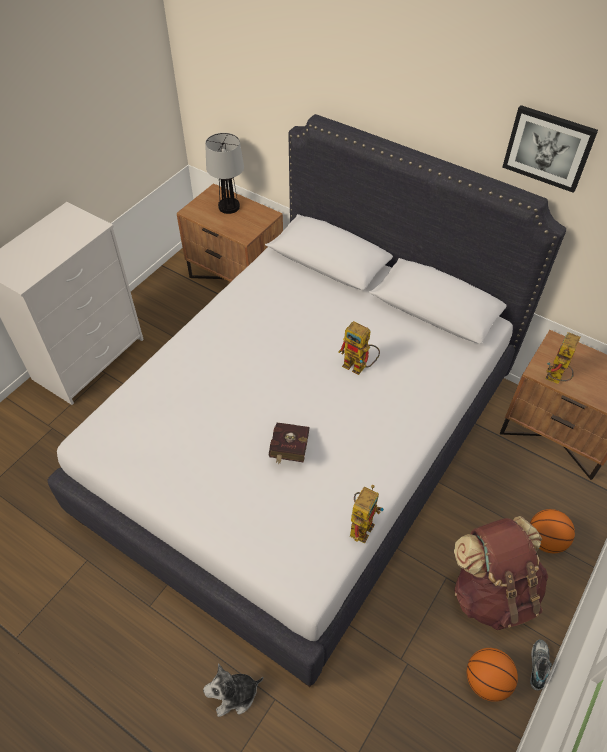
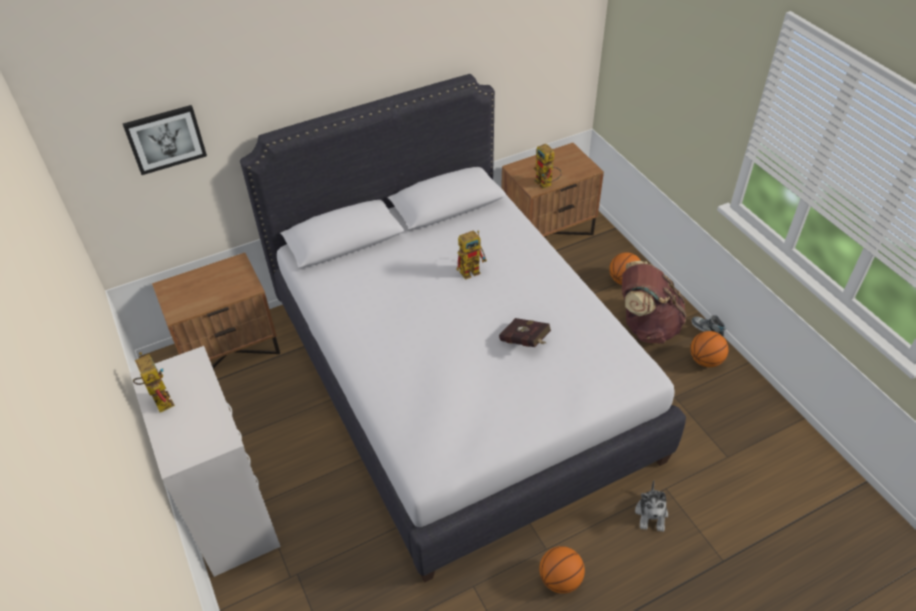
camera: 60 degrees left, 5 degrees down
table lamp [205,133,244,214] -> none
toy robot [350,485,384,544] -> toy robot moved to [133,352,175,413]
picture [503,105,598,193] -> picture moved to [123,105,207,175]
none -> basketball [539,546,585,594]

